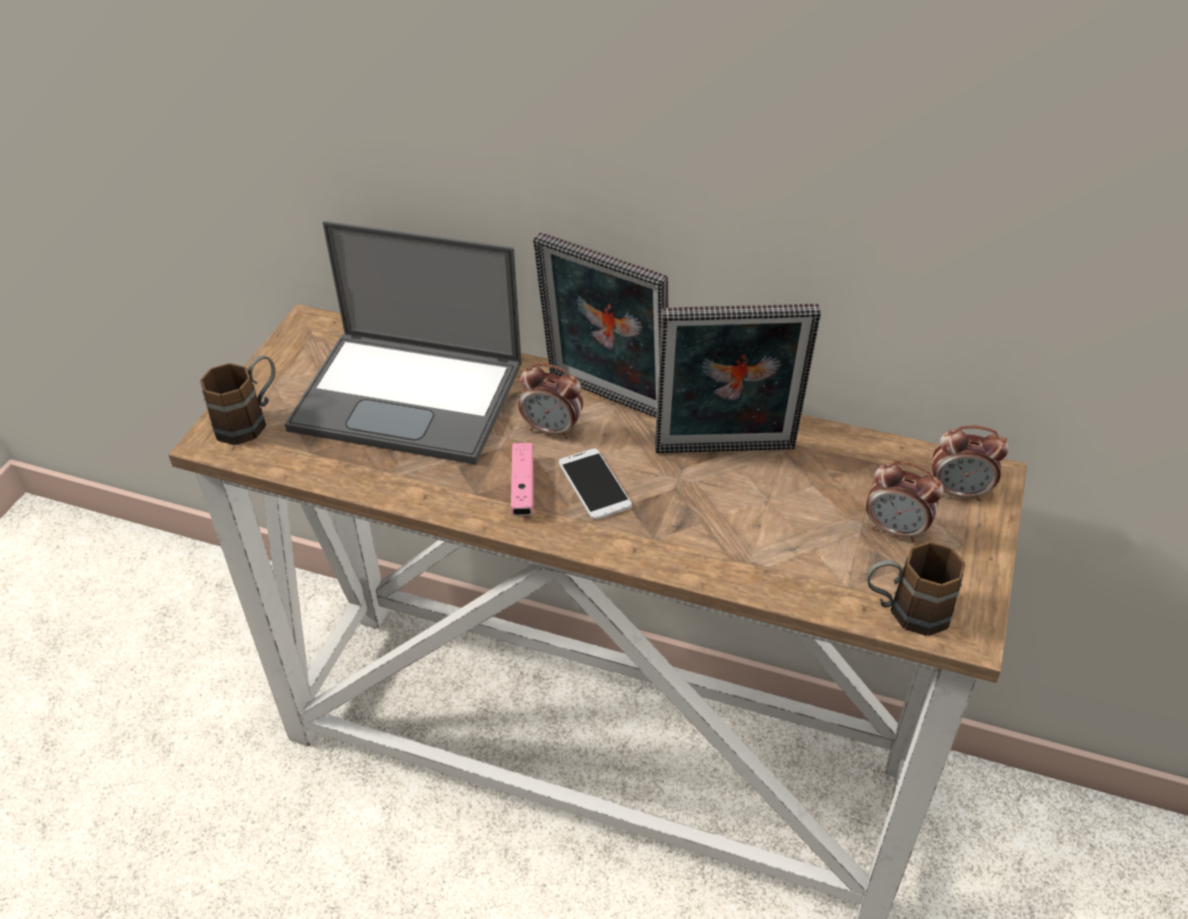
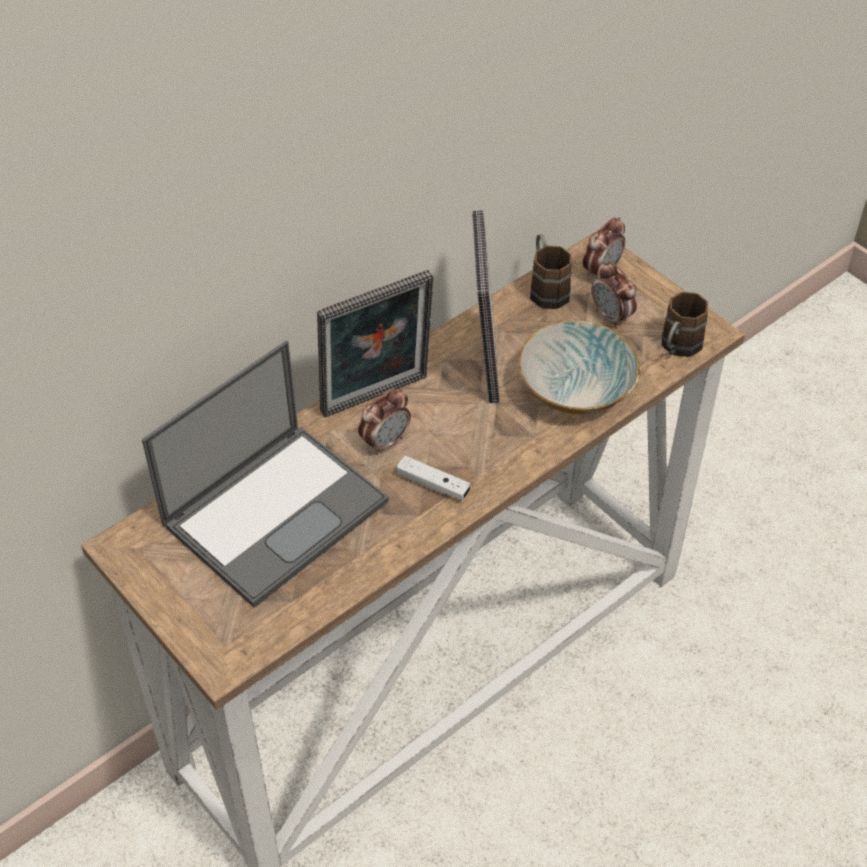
camera: 60 degrees left, 5 degrees up
brown mug [200,355,275,445] -> brown mug moved to [530,234,572,309]
pink game controller [511,443,534,516] -> white game controller [397,456,470,501]
phone [559,448,632,520] -> none
picture frame [655,304,821,453] -> picture frame turned 150 degrees clockwise [472,210,499,403]
alarm clock [866,461,944,542] -> alarm clock turned 90 degrees clockwise [591,261,637,328]
none -> bowl [518,320,640,414]

